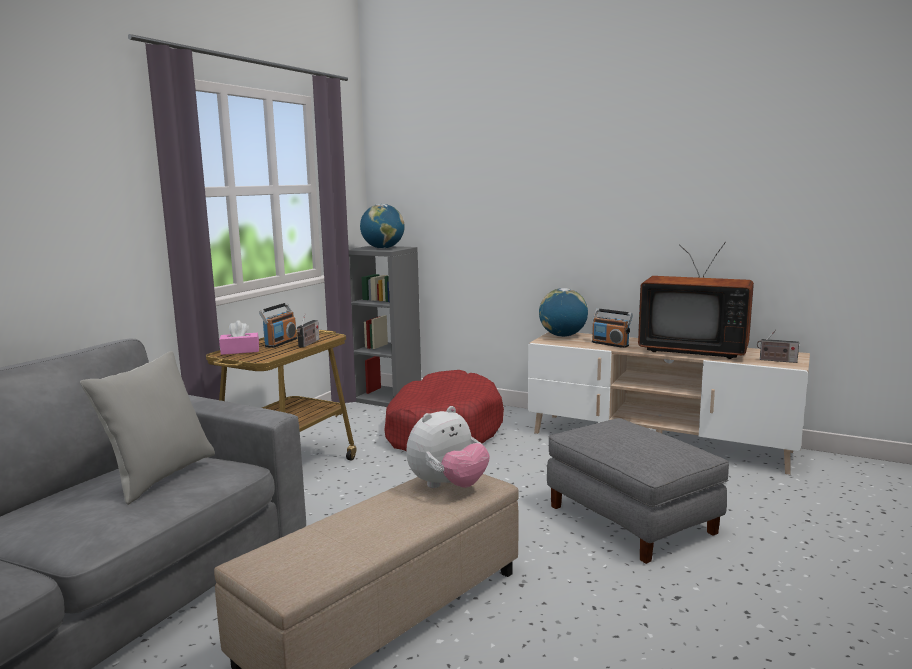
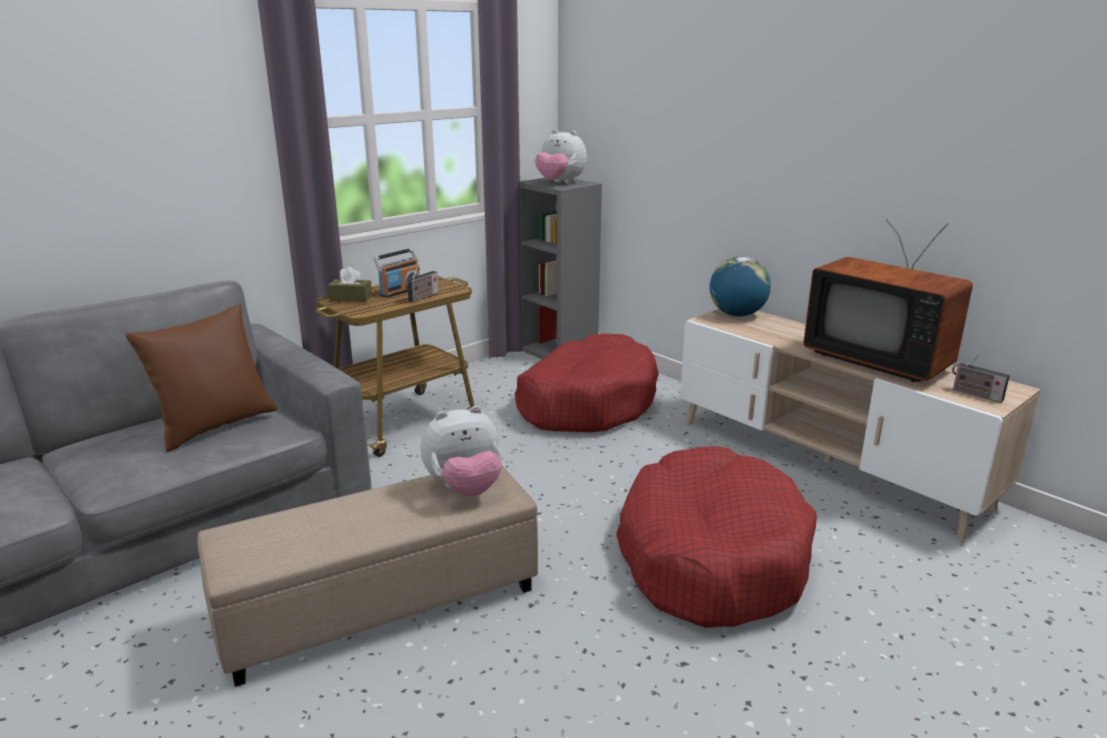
camera: 20 degrees right, 10 degrees up
grey pillow [80,351,215,505] -> brown pillow [125,304,277,452]
pink tissue box [219,320,259,355] -> brown tissue box [328,267,372,302]
globe [360,204,405,249] -> plush toy [535,129,587,183]
grey ottoman [547,418,729,564] -> red dog bed [616,446,817,628]
radio [592,308,633,348] -> none

